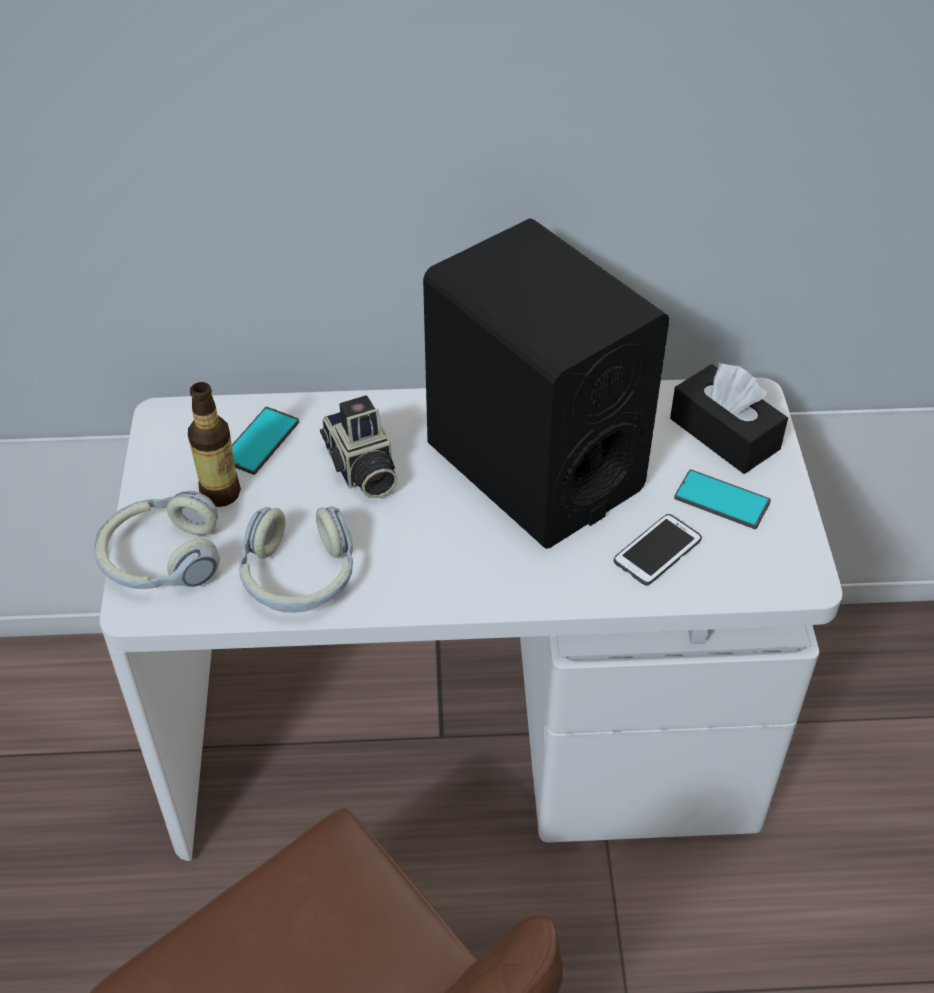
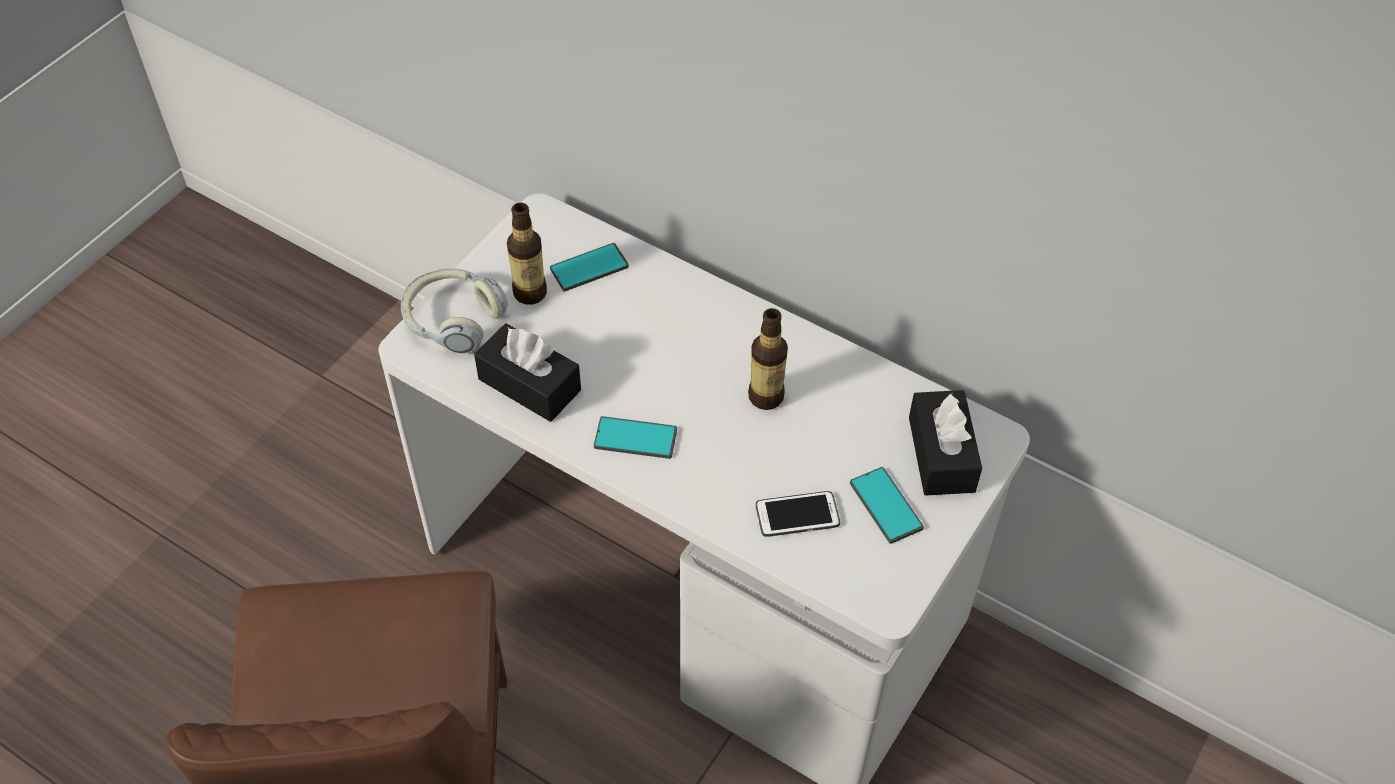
camera: 35 degrees right, 5 degrees up
headphones [239,506,353,613] -> black tissue box [474,323,581,422]
camera [320,395,398,498] -> none
black speaker [423,219,670,549] -> bottle [748,308,788,410]
none -> phone [594,416,677,459]

